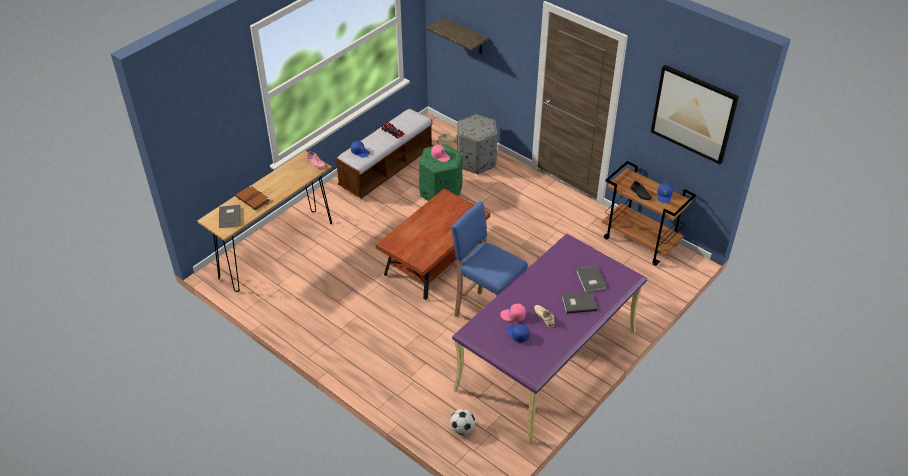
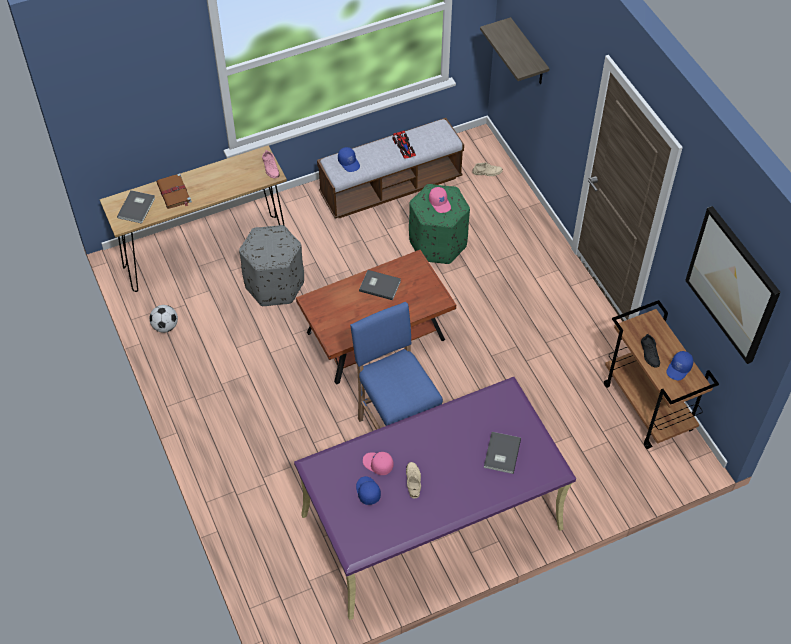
camera: 25 degrees right, 10 degrees up
football [450,409,475,435] -> football moved to [149,305,178,333]
grey ottoman [457,114,497,175] -> grey ottoman moved to [239,225,304,306]
grey book [562,292,597,314] -> grey book moved to [359,270,401,300]

